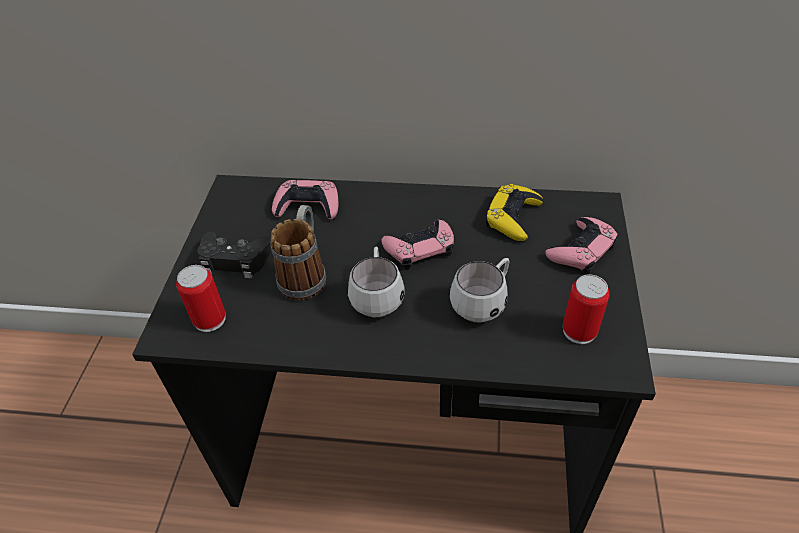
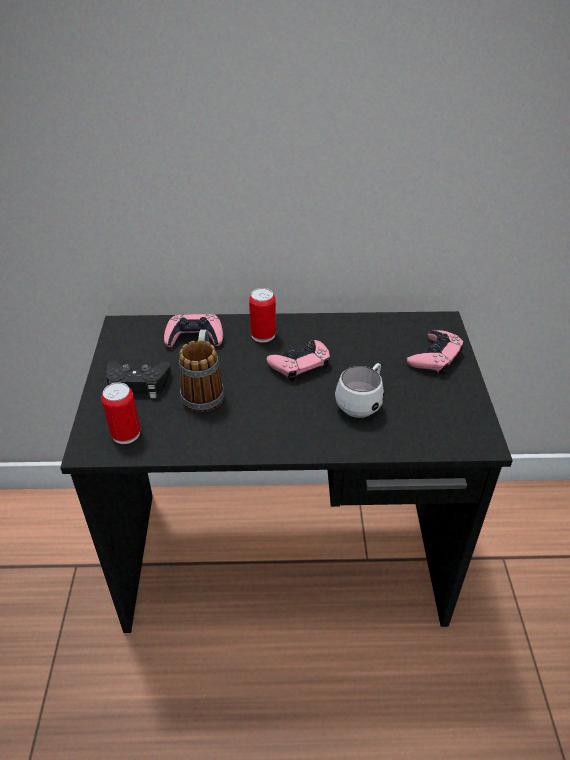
camera: 10 degrees left, 5 degrees down
white mug [348,247,405,317] -> none
yellow game controller [486,184,544,241] -> none
can [563,274,610,344] -> can moved to [249,288,276,343]

